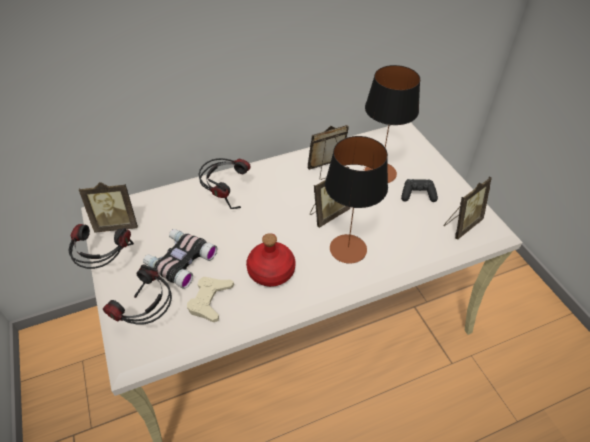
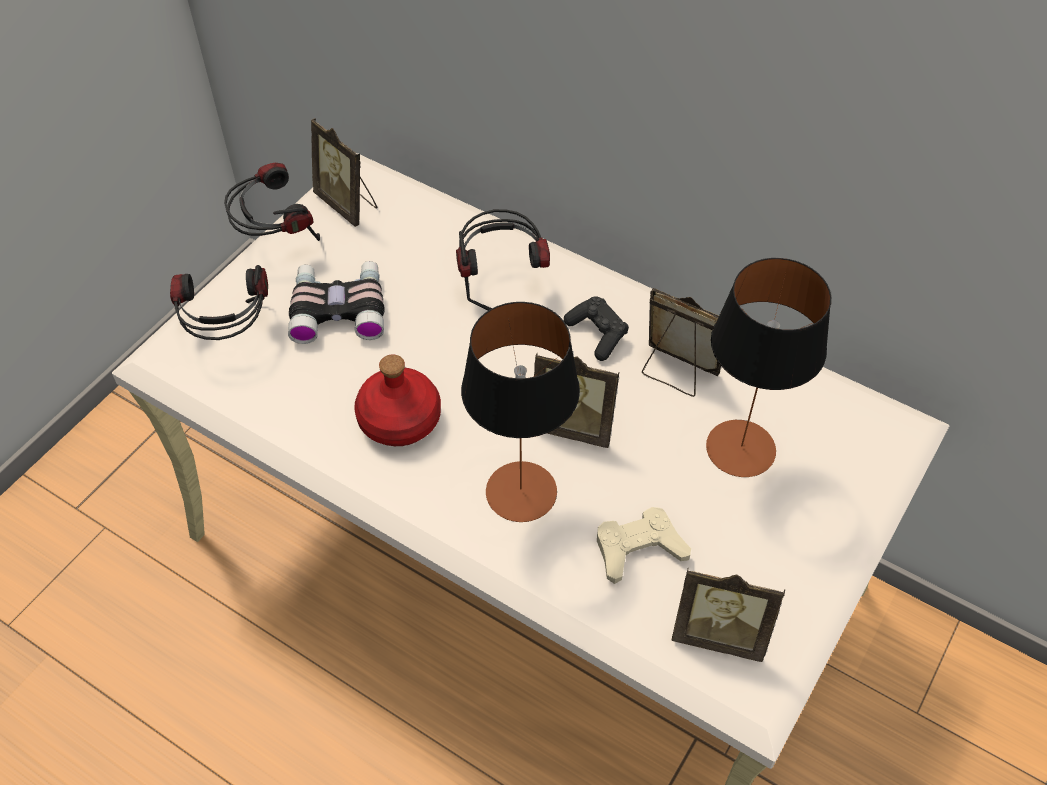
camera: 55 degrees right, 5 degrees up
beige game controller [187,277,234,322] -> beige game controller moved to [597,507,691,584]
black game controller [401,179,438,202] -> black game controller moved to [564,296,629,361]

